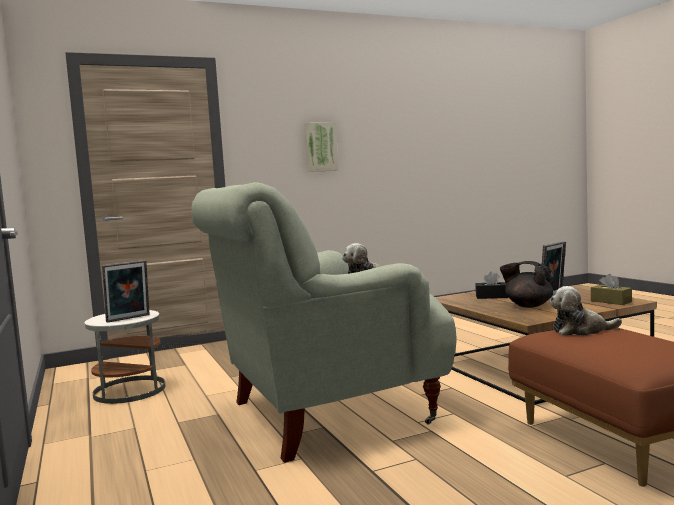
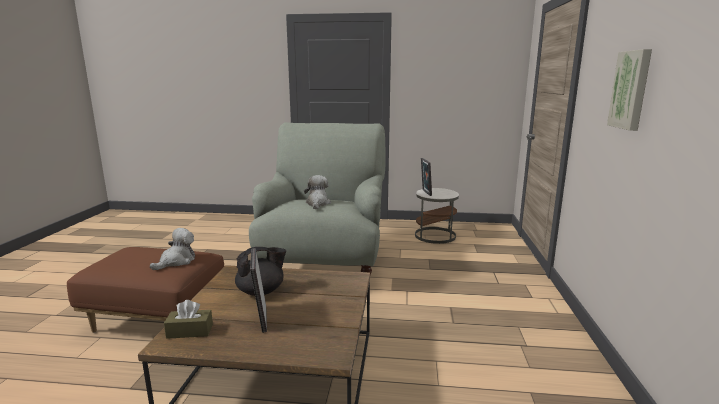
camera: 120 degrees right, 10 degrees up
black tissue box [475,272,508,299] -> none

